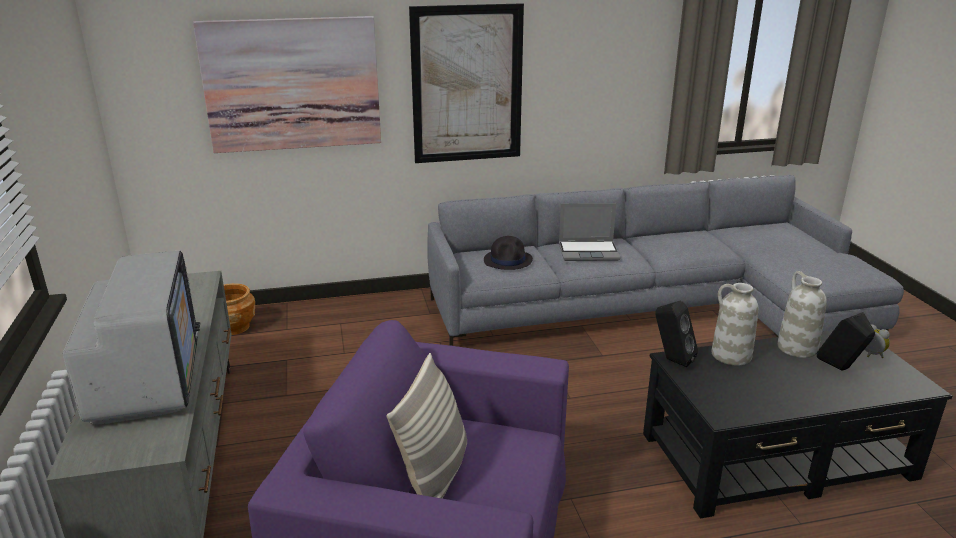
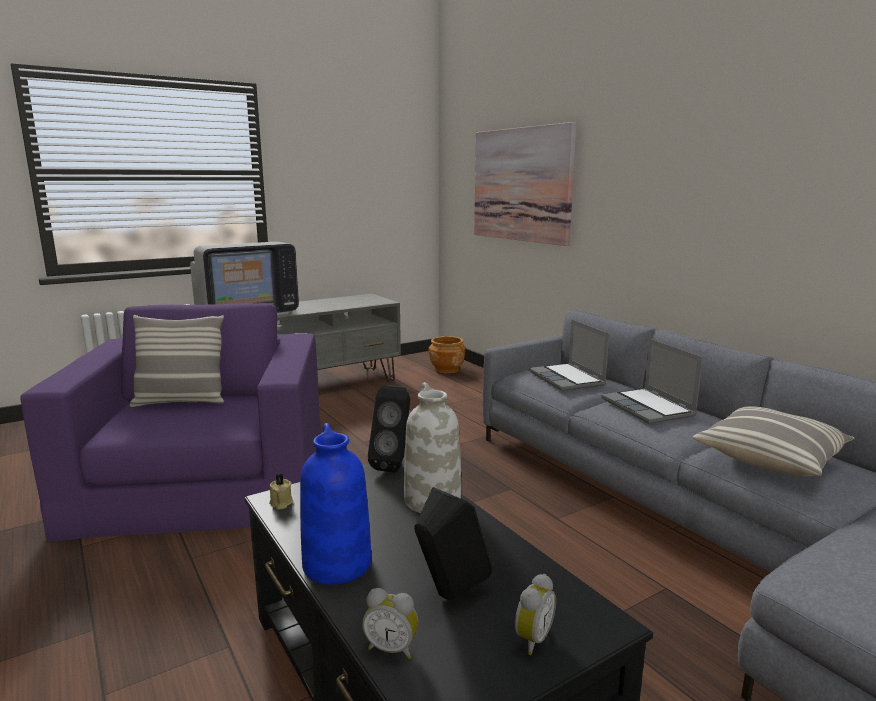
camera: 70 degrees right, 10 degrees down
picture [409,3,524,163] -> none
black hat [484,236,533,270] -> laptop [529,319,609,391]
white vase [777,271,827,358] -> none
none -> beige candle [269,474,293,509]
none -> blue vase [300,423,371,584]
none -> alarm clock [362,588,418,659]
none -> pillow [693,406,855,476]

